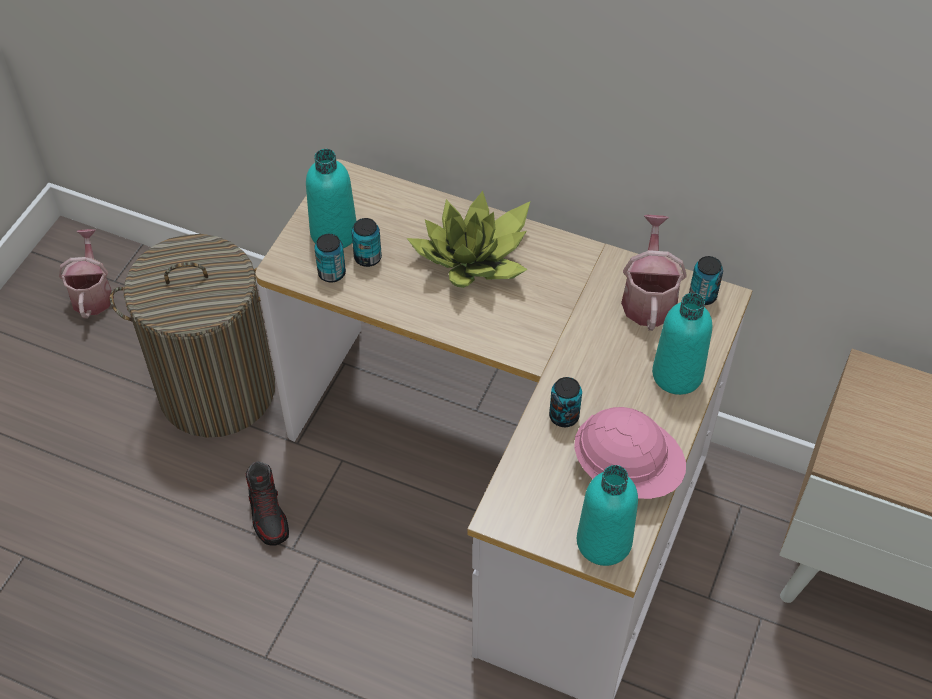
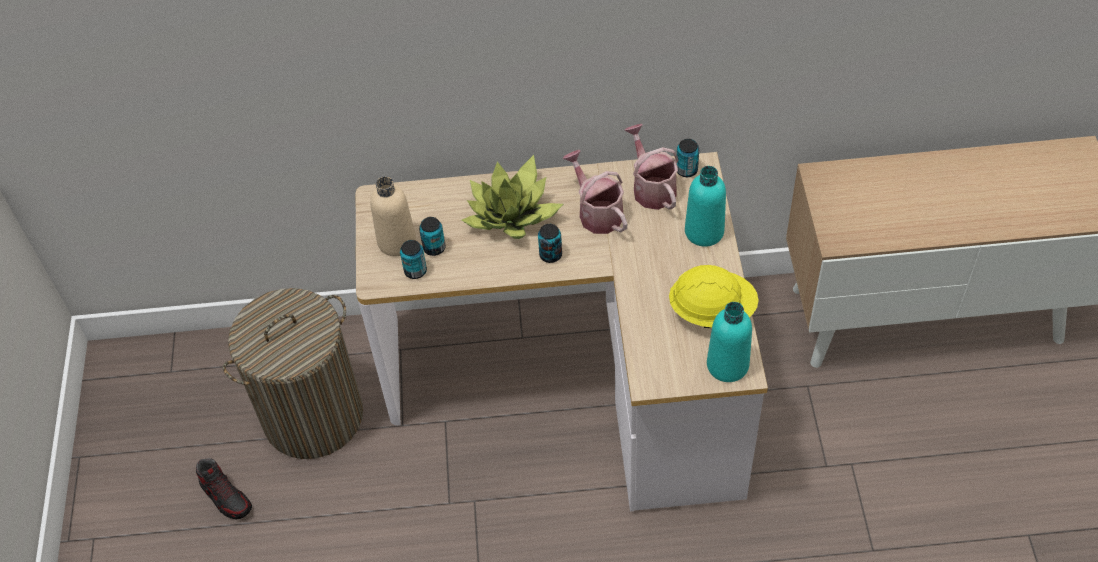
camera: 25 degrees left, 0 degrees up
watering can [59,229,114,319] -> watering can moved to [563,150,627,234]
shoe [246,461,289,546] -> shoe moved to [196,458,252,520]
turquoise bottle [306,149,356,248] -> beige bottle [370,176,416,256]
can [549,377,582,427] -> can moved to [538,224,562,263]
pink hard hat [574,407,686,499] -> yellow hard hat [669,265,759,328]

